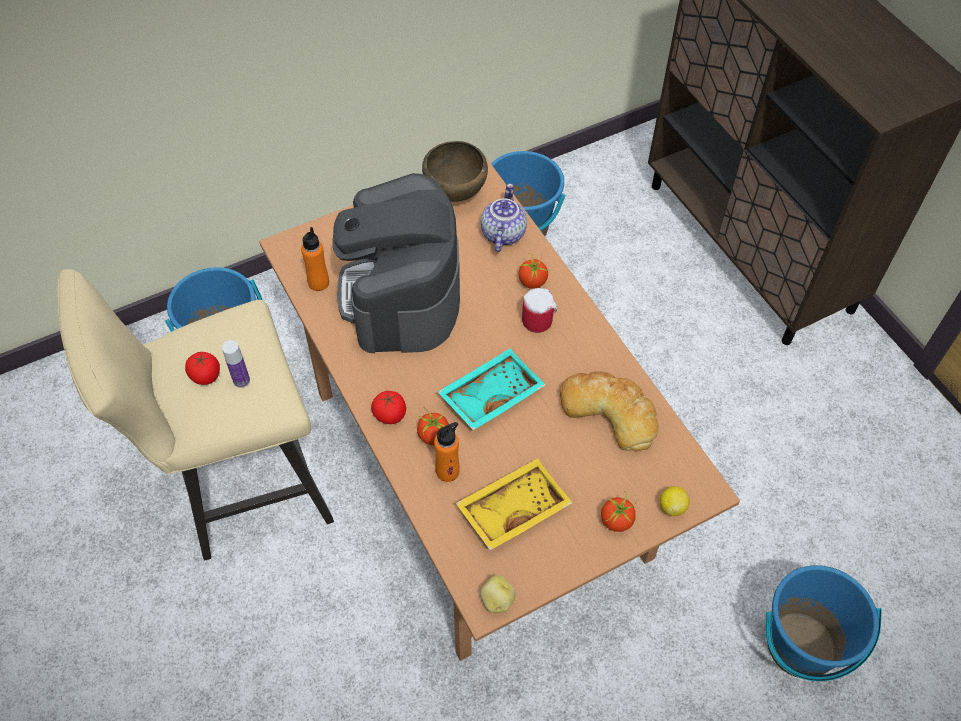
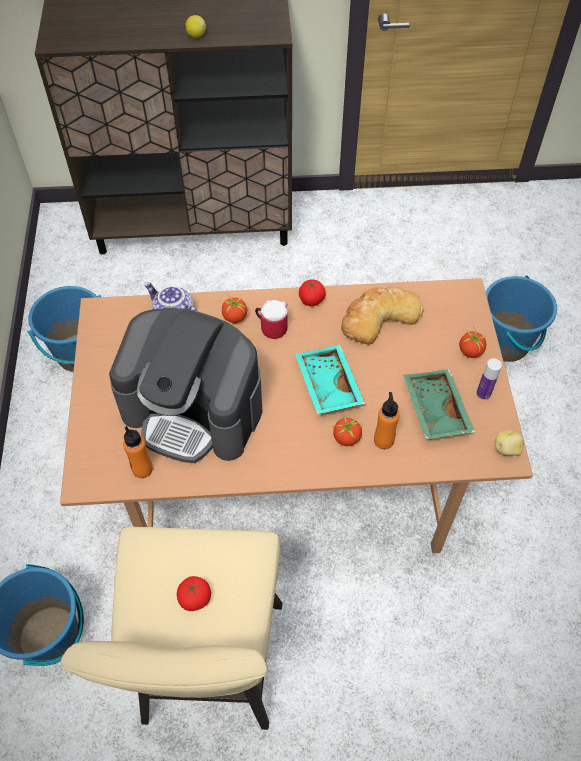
camera: 65 degrees left, 0 degrees up
bottle [222,340,250,388] -> bottle moved to [476,358,502,400]
tomato [371,391,406,424] -> tomato moved to [299,279,325,306]
brown bowl [422,141,488,202] -> none
yellow tray [456,458,572,550] -> green tray [403,369,475,440]
lemon [660,486,690,516] -> lemon moved to [185,15,206,38]

